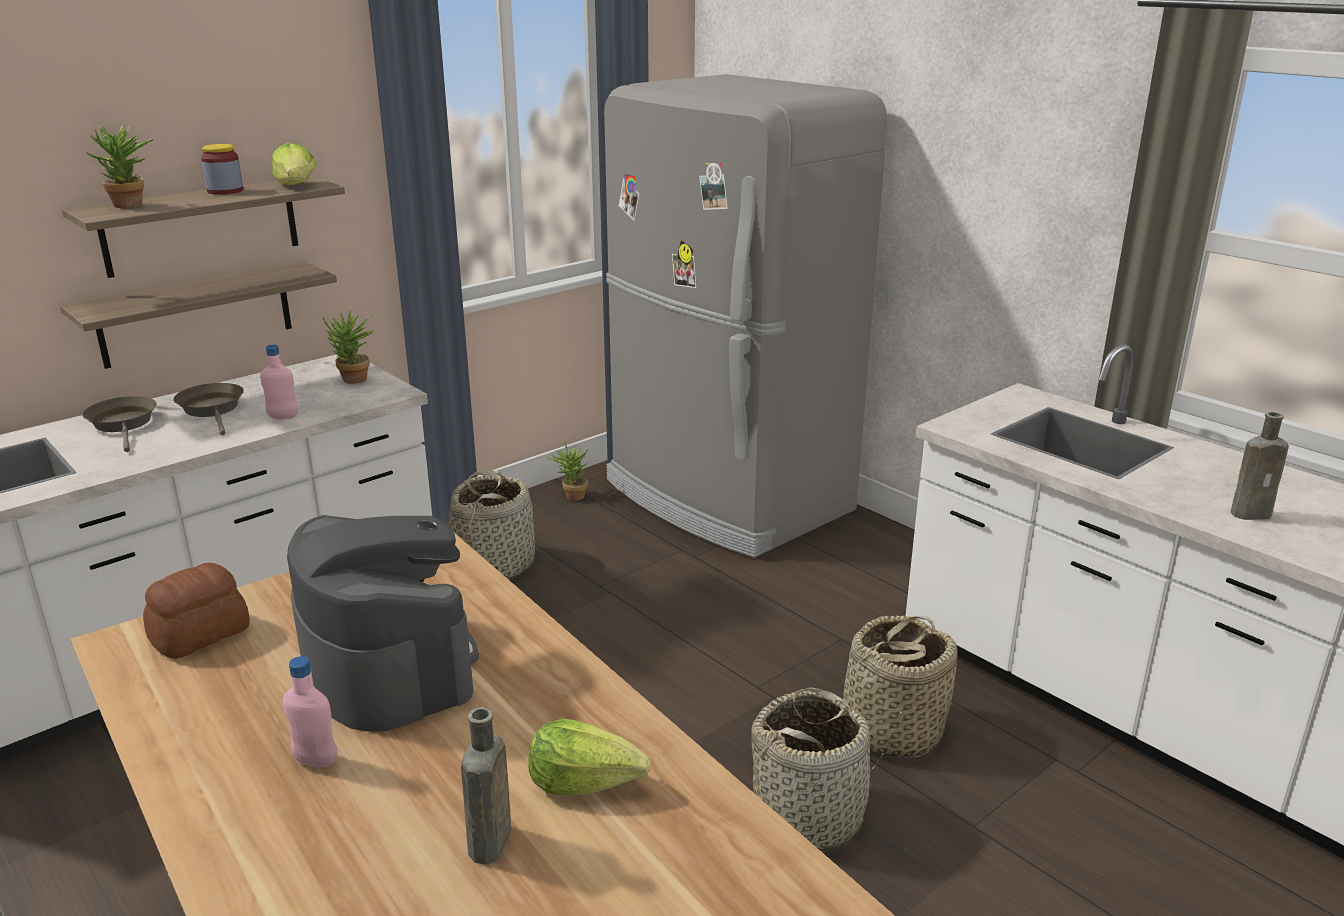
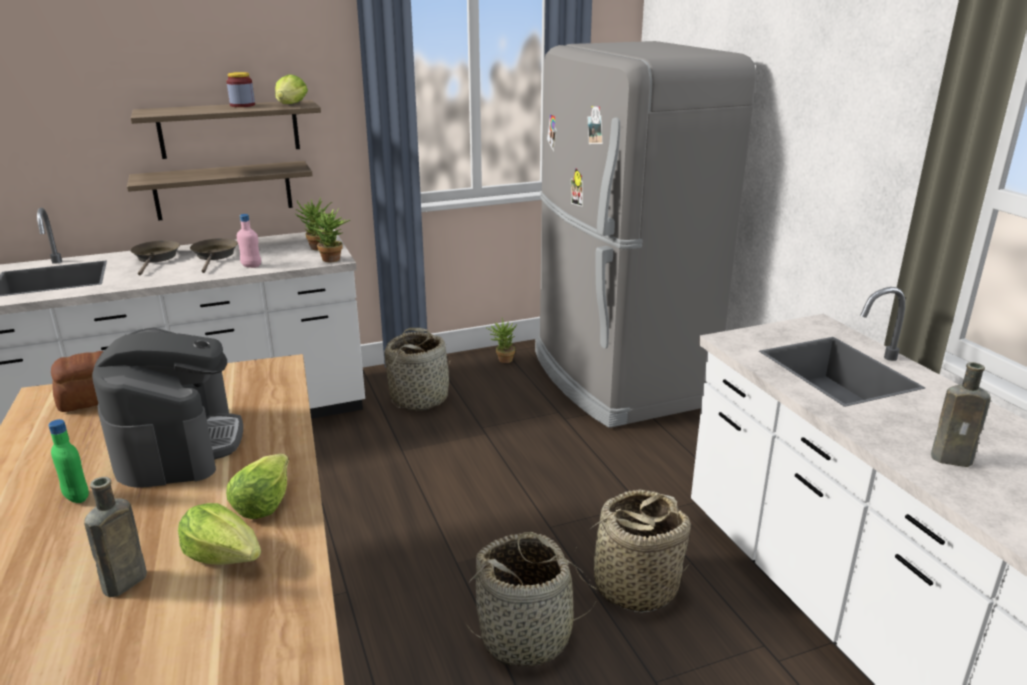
camera: 20 degrees right, 0 degrees up
potted plant [87,125,154,208] -> potted plant moved to [309,208,350,262]
pink bottle [283,656,338,768] -> green bottle [48,419,89,503]
none -> lettuce [226,454,289,519]

